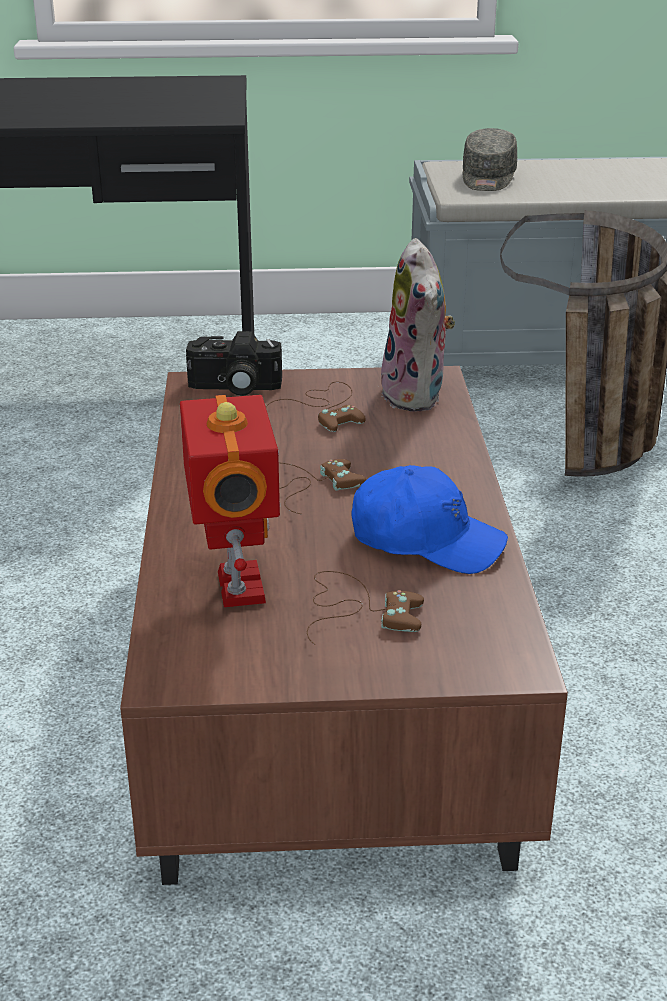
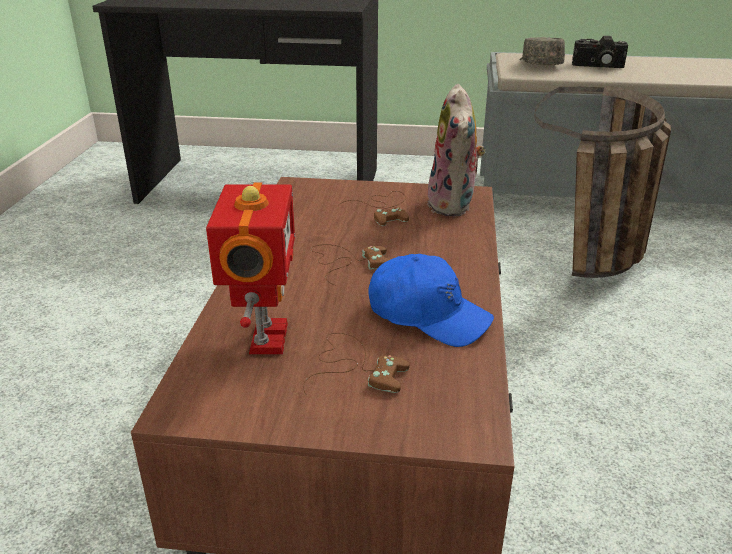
camera: 10 degrees right, 0 degrees up
camera [186,331,282,396] -> camera moved to [572,36,628,68]
grey cap [463,128,518,191] -> grey cap turned 150 degrees clockwise [519,37,565,65]

